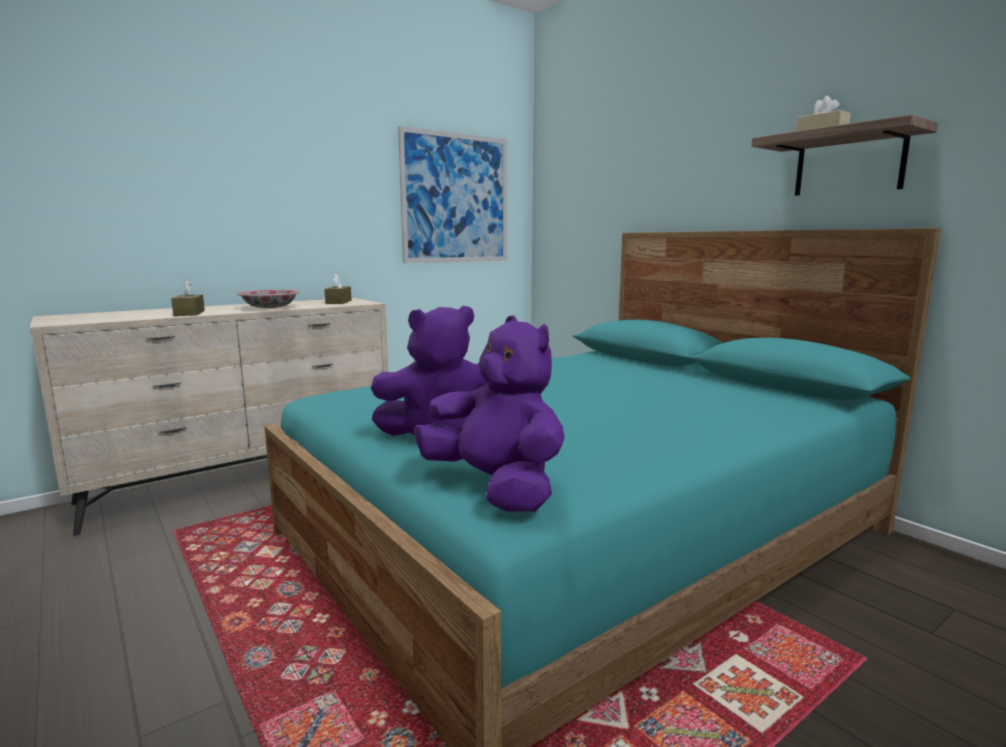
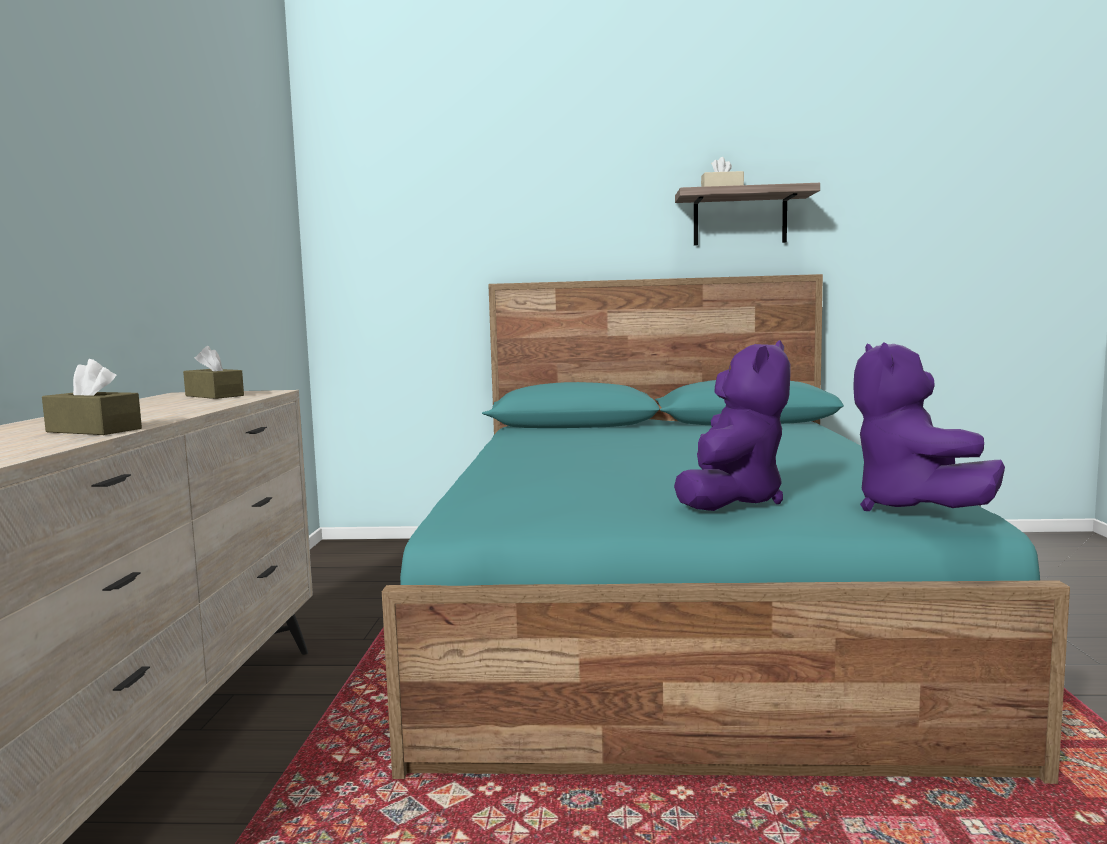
camera: 50 degrees left, 5 degrees down
bowl [237,290,300,309] -> none
picture [398,126,507,263] -> none
purple plush toy [414,315,564,512] -> purple plush toy turned 90 degrees counterclockwise [853,342,1005,511]

